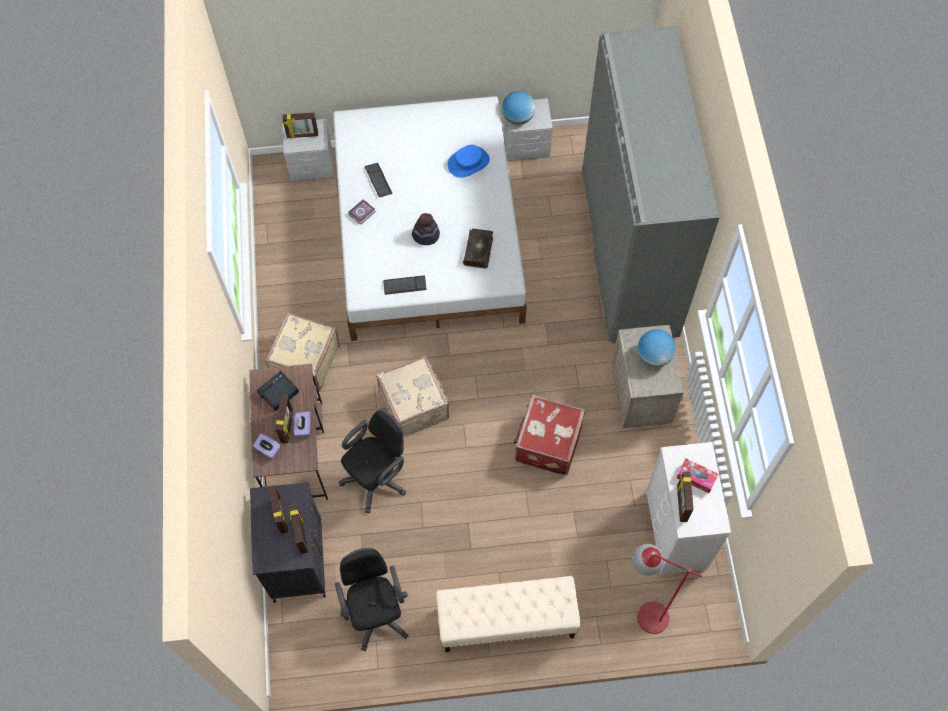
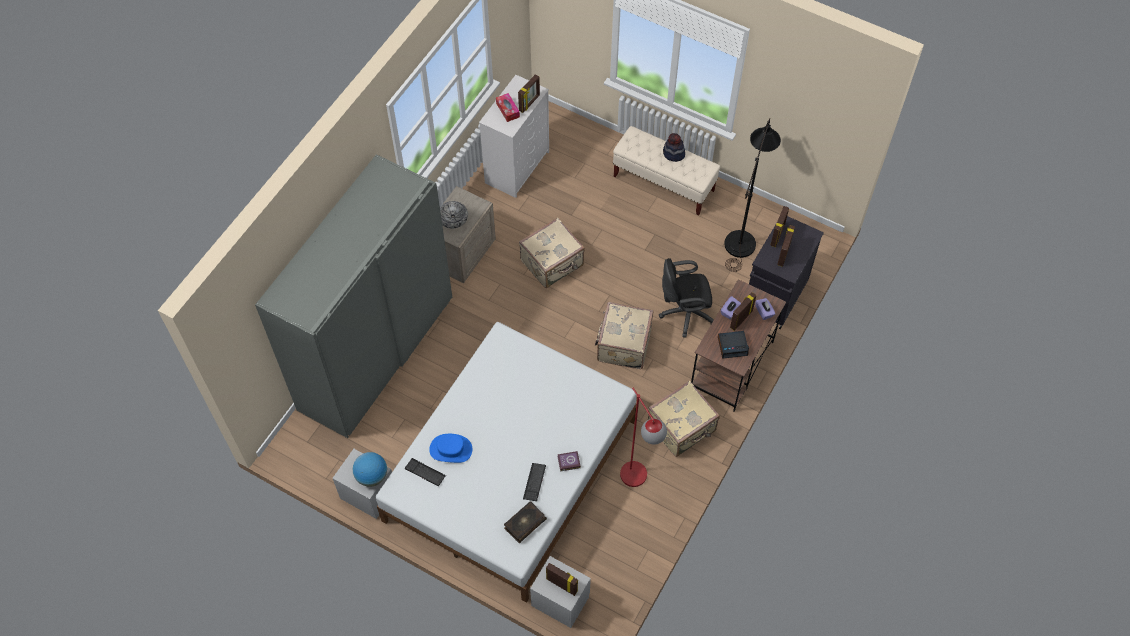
camera: 145 degrees left, 5 degrees down
black office chair [335,548,408,651] -> black floor lamp [724,118,781,272]
keyboard [383,275,427,295] -> keyboard moved to [405,458,446,486]
hat [412,213,440,245] -> hat moved to [663,133,685,162]
book [463,229,493,268] -> book moved to [504,501,547,543]
red suitcase [514,395,585,476] -> beige suitcase [519,218,585,288]
red floor lamp [632,544,702,634] -> red floor lamp moved to [620,387,667,487]
globe [638,329,676,367] -> bowl [440,201,468,229]

